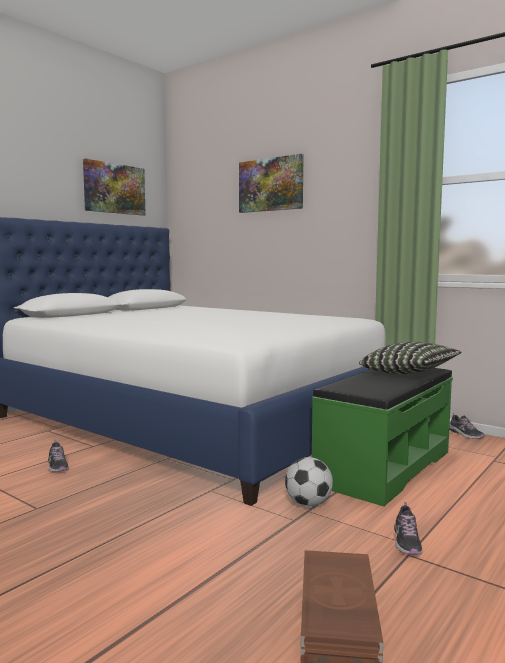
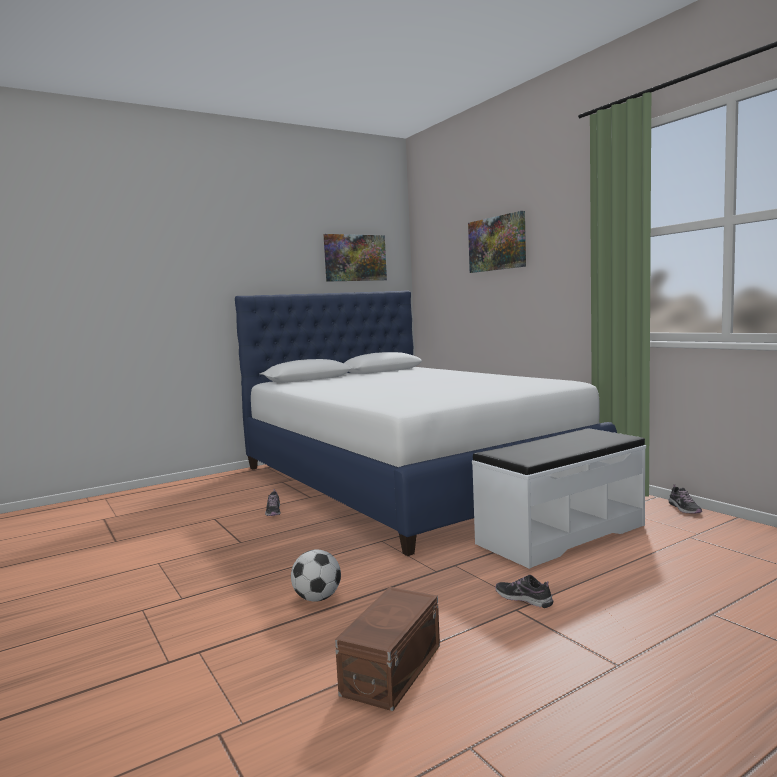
camera: 20 degrees right, 0 degrees up
football [285,457,333,506] -> football moved to [291,549,341,602]
green bench [312,368,453,507] -> white bench [472,429,646,569]
pillow [359,342,462,374] -> none
shoe [394,502,422,555] -> shoe turned 105 degrees clockwise [495,575,553,608]

